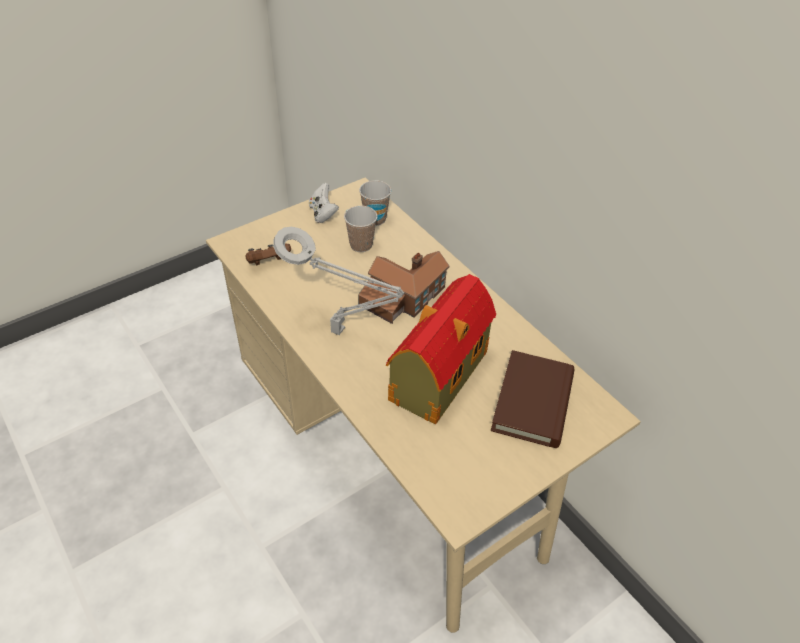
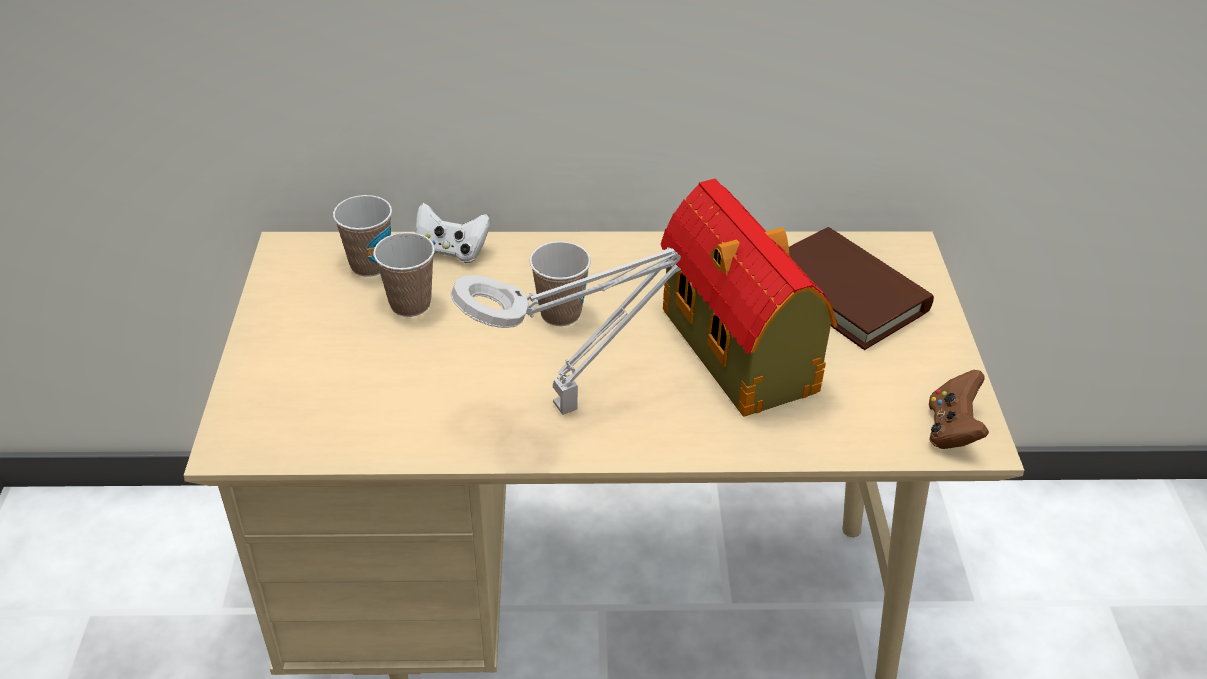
camera: 55 degrees left, 5 degrees down
brown game controller [245,244,291,265] -> brown game controller moved to [929,370,989,449]
white game controller [309,183,339,223] -> white game controller moved to [415,203,491,263]
toy house [358,251,450,324] -> cup [530,241,591,326]

